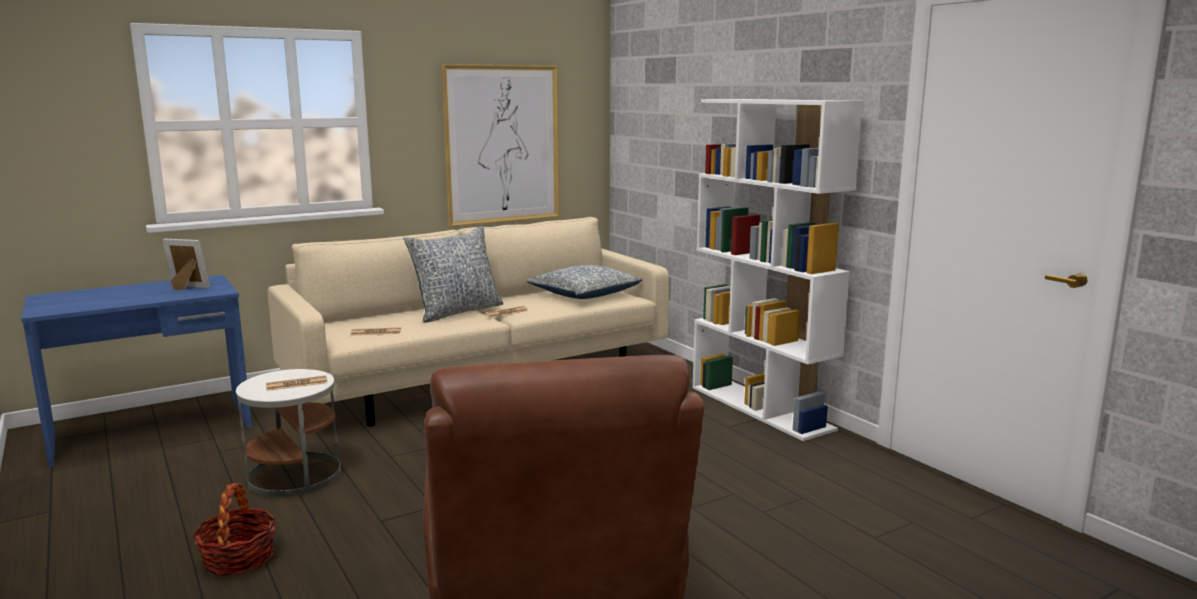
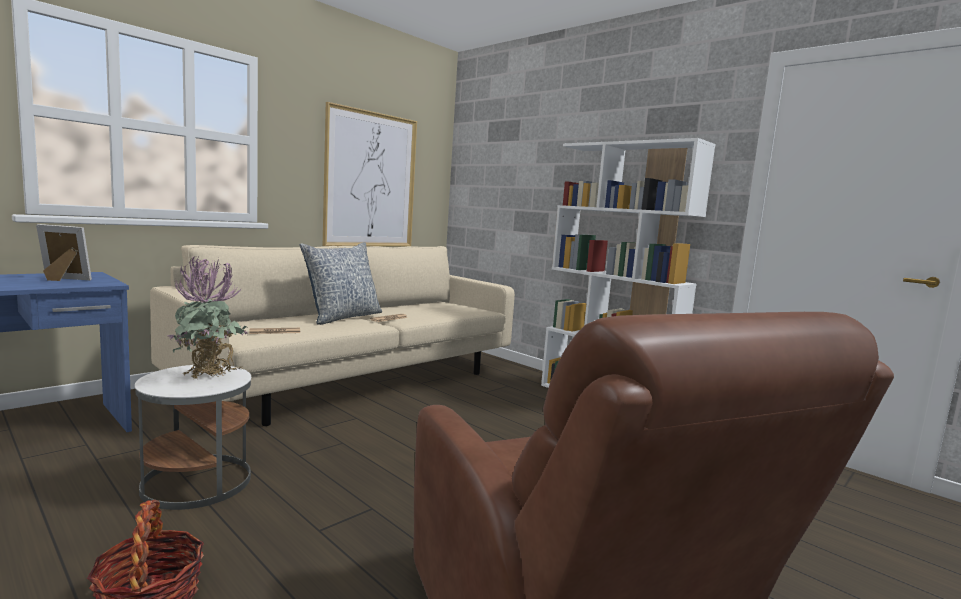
camera: 15 degrees left, 5 degrees down
newspaper [266,375,328,391] -> potted plant [167,256,248,379]
pillow [527,265,643,299] -> none

